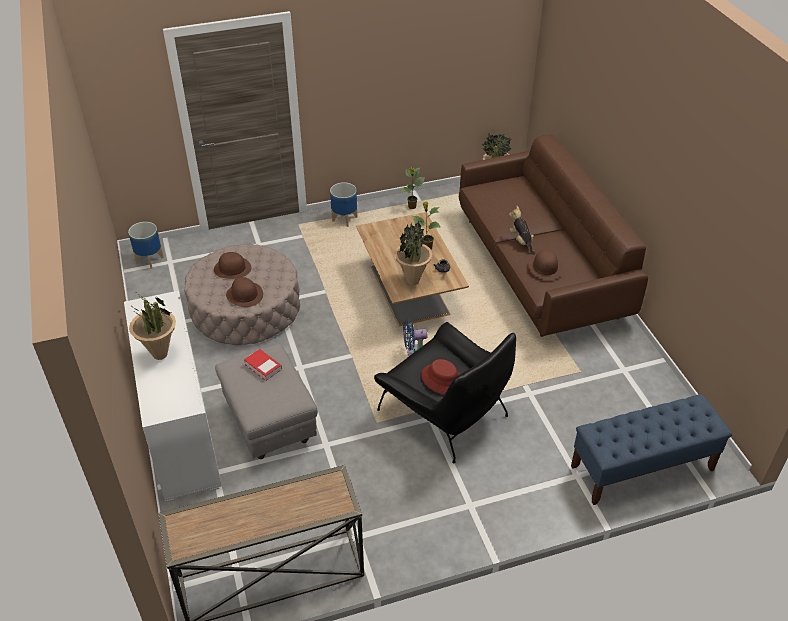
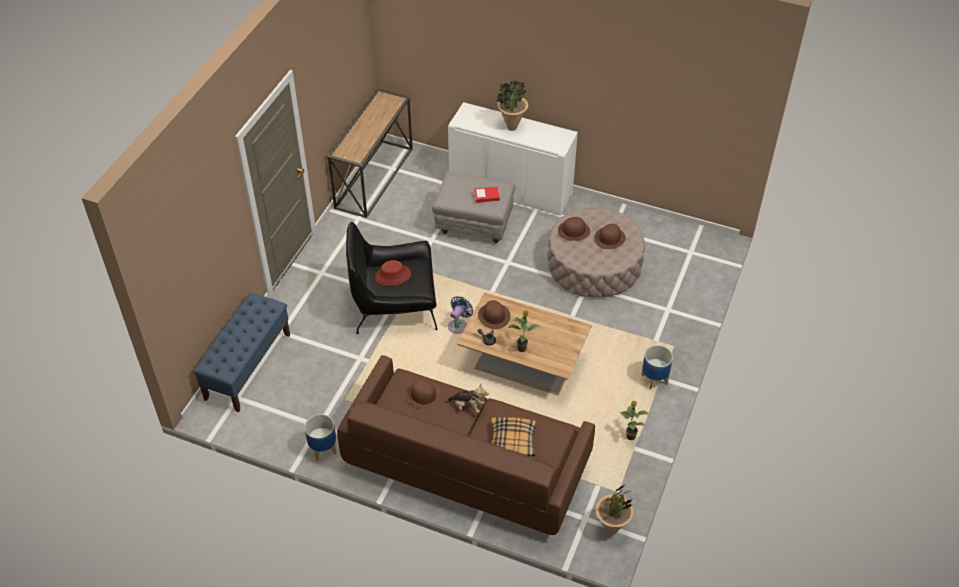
camera: 130 degrees right, 5 degrees up
planter [128,222,164,269] -> planter moved to [305,414,337,461]
potted plant [394,221,432,285] -> brown hat [478,300,510,329]
none -> pillow [491,417,537,457]

